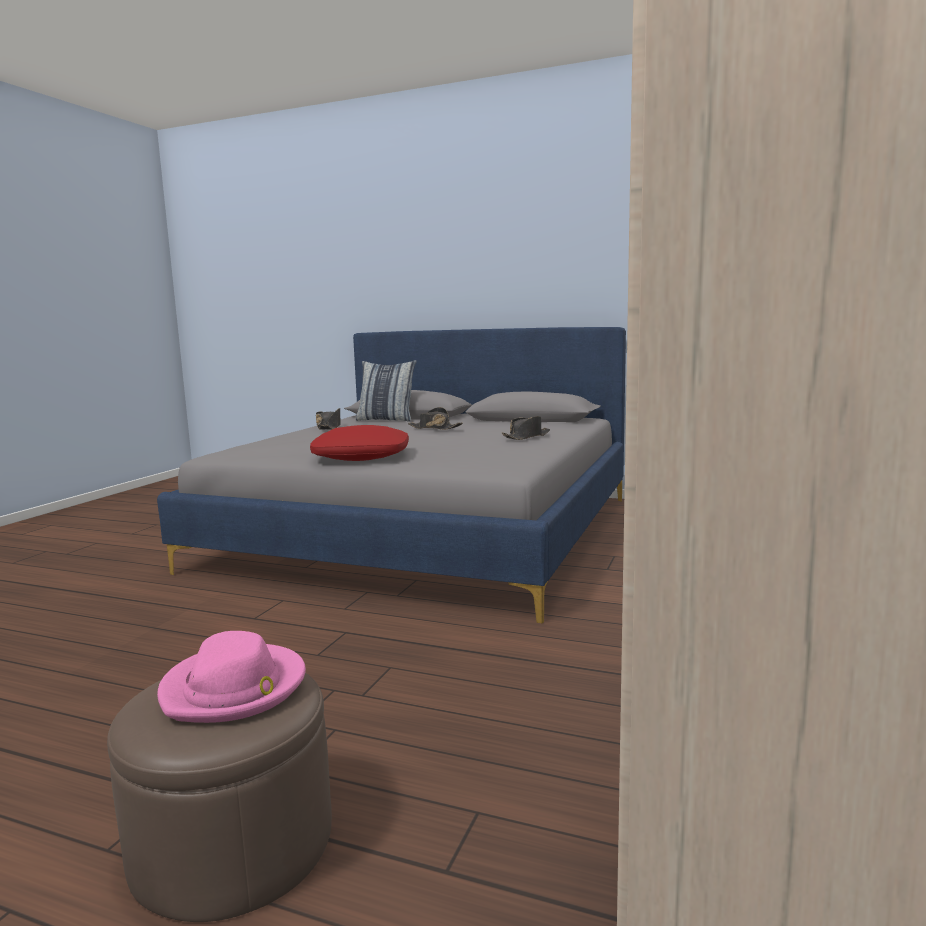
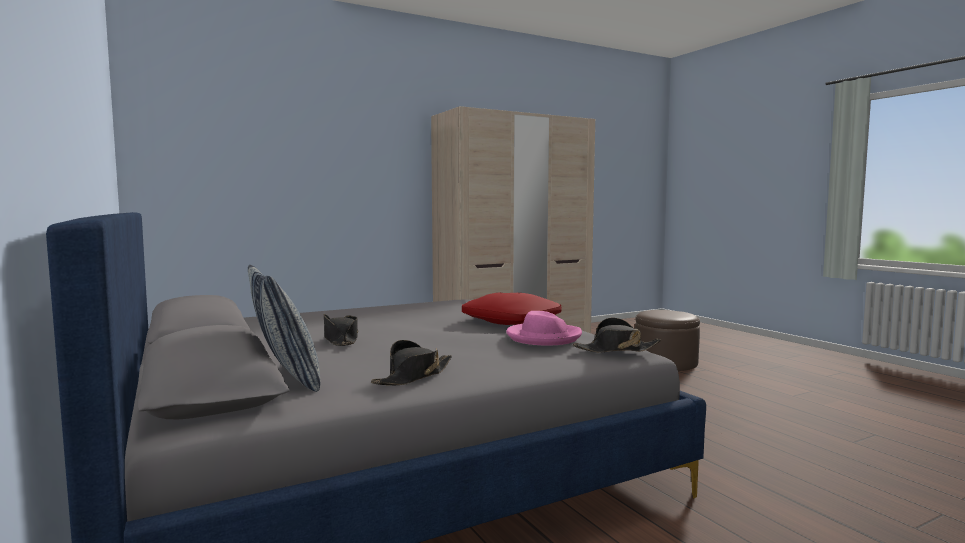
camera: 140 degrees left, 5 degrees down
pink hat [157,631,306,723] -> pink hat moved to [506,311,582,346]
black hat [502,416,550,440] -> black hat moved to [573,317,661,352]

